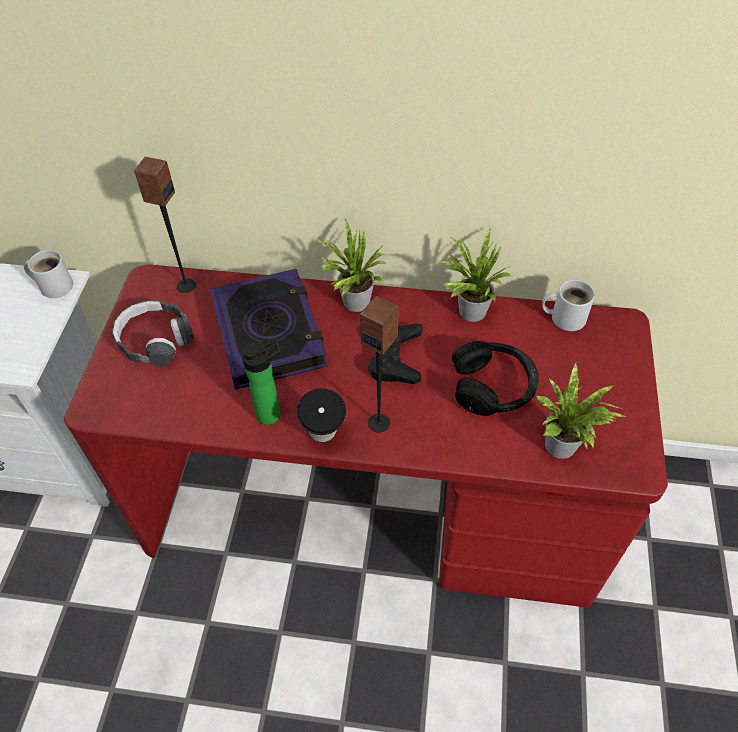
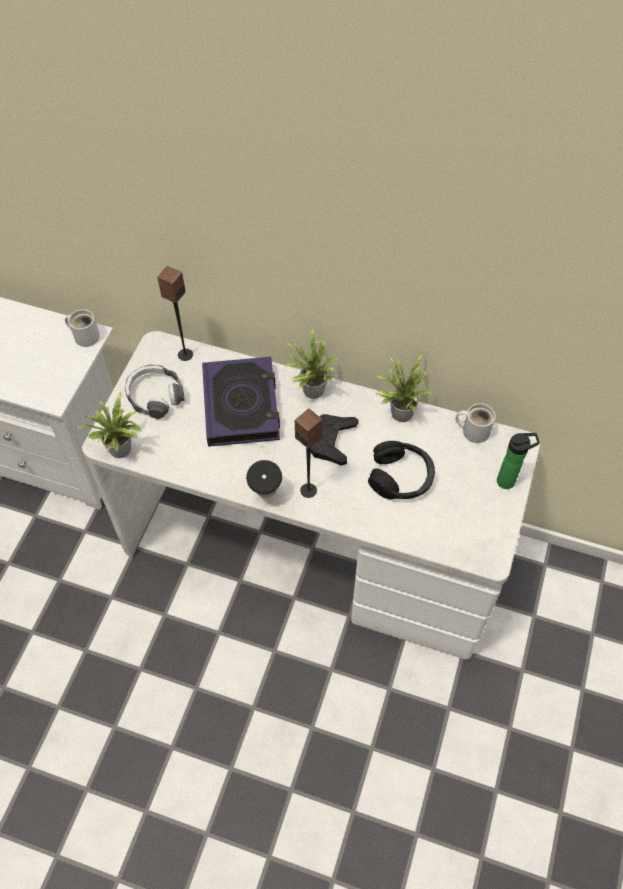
camera: 10 degrees right, 5 degrees up
red desk [64,264,668,607] -> white desk [82,331,540,660]
bottle [240,339,281,425] -> bottle moved to [497,433,540,489]
potted plant [537,363,627,459] -> potted plant moved to [73,393,142,458]

